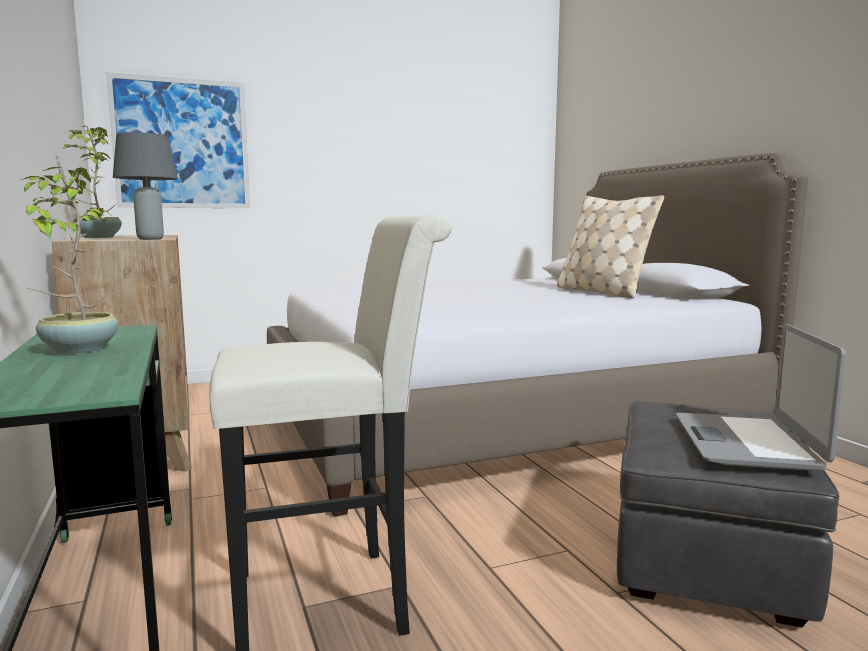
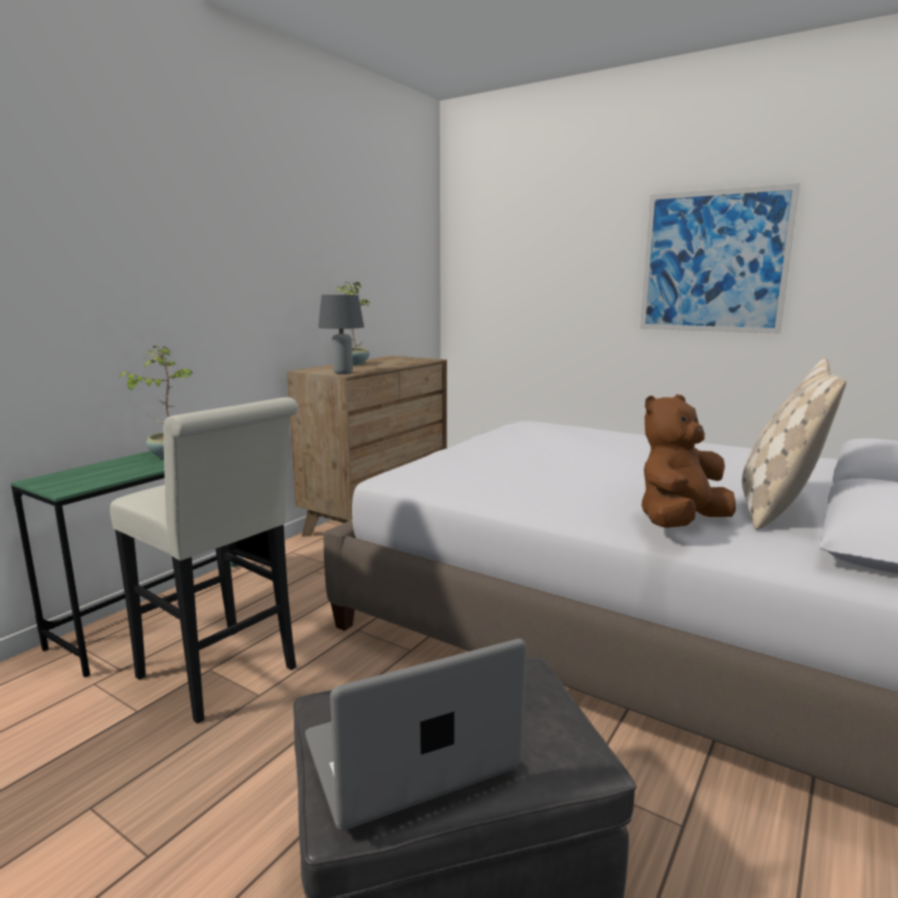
camera: 55 degrees right, 5 degrees up
picture [106,72,250,208] -> picture moved to [640,183,800,334]
none -> brown plush toy [642,394,736,528]

